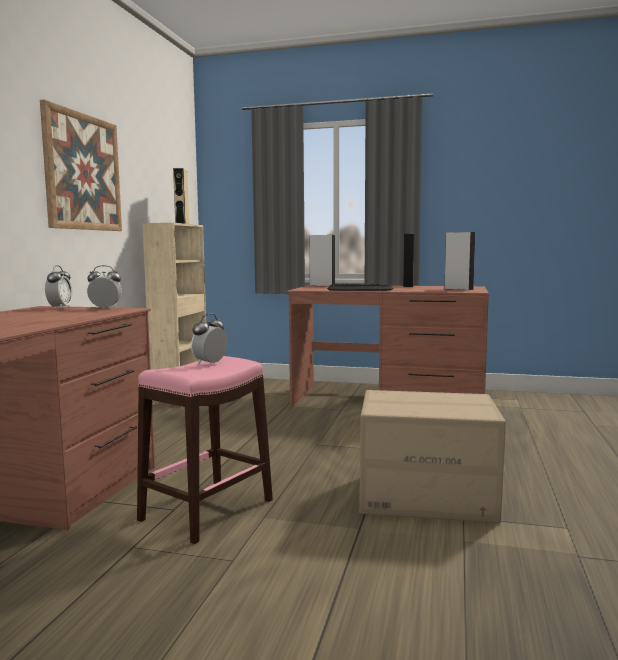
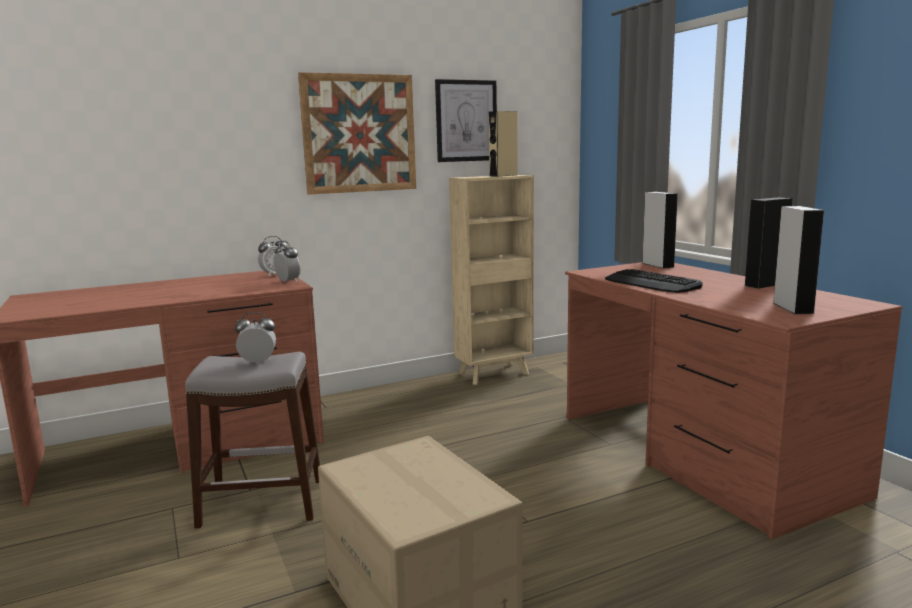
camera: 50 degrees right, 5 degrees up
pink stool [137,356,273,544] -> grey stool [185,352,320,528]
none -> picture [435,79,497,162]

